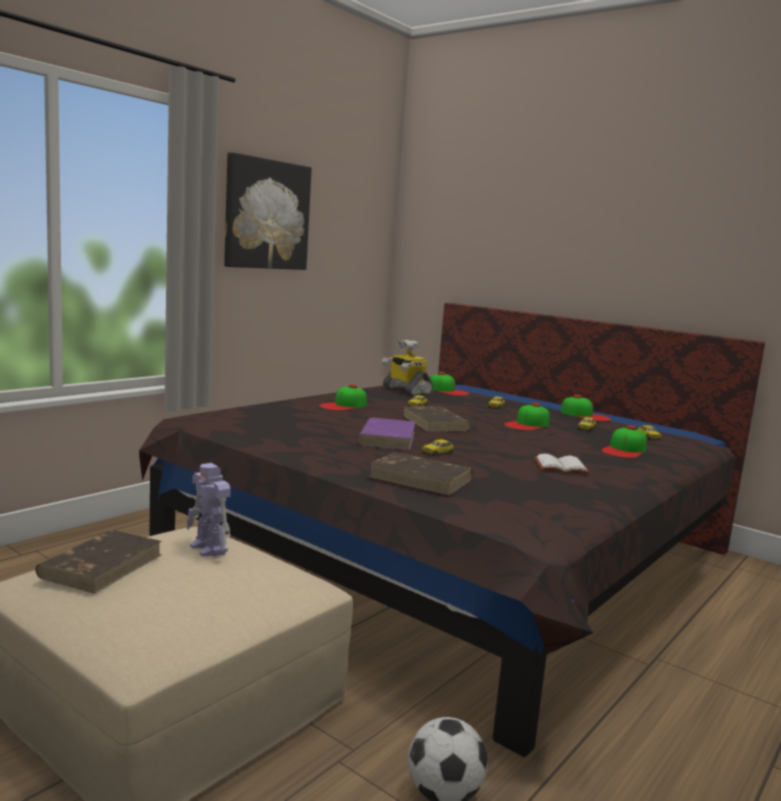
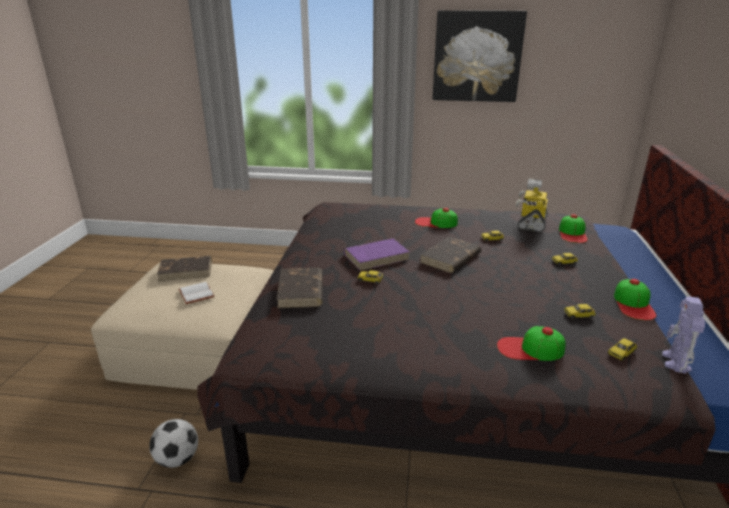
camera: 60 degrees right, 15 degrees up
toy robot [187,463,231,557] -> toy robot moved to [662,296,705,374]
cap [504,403,550,430] -> none
white book [534,454,590,474] -> white book moved to [179,282,215,304]

